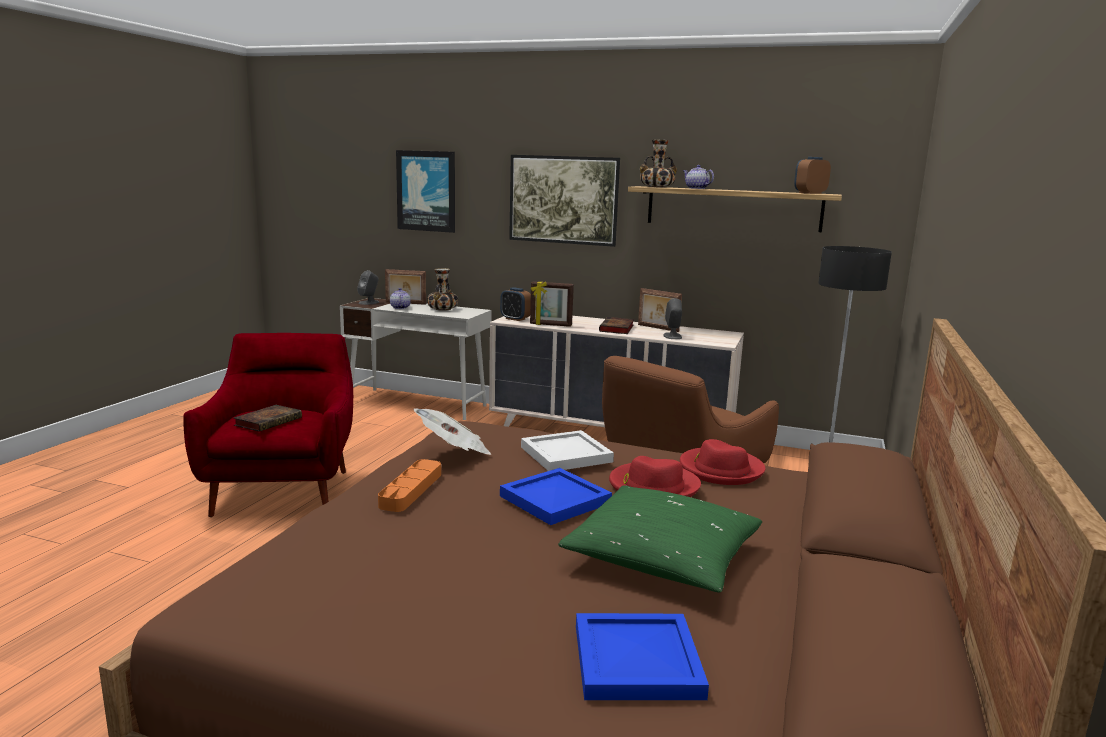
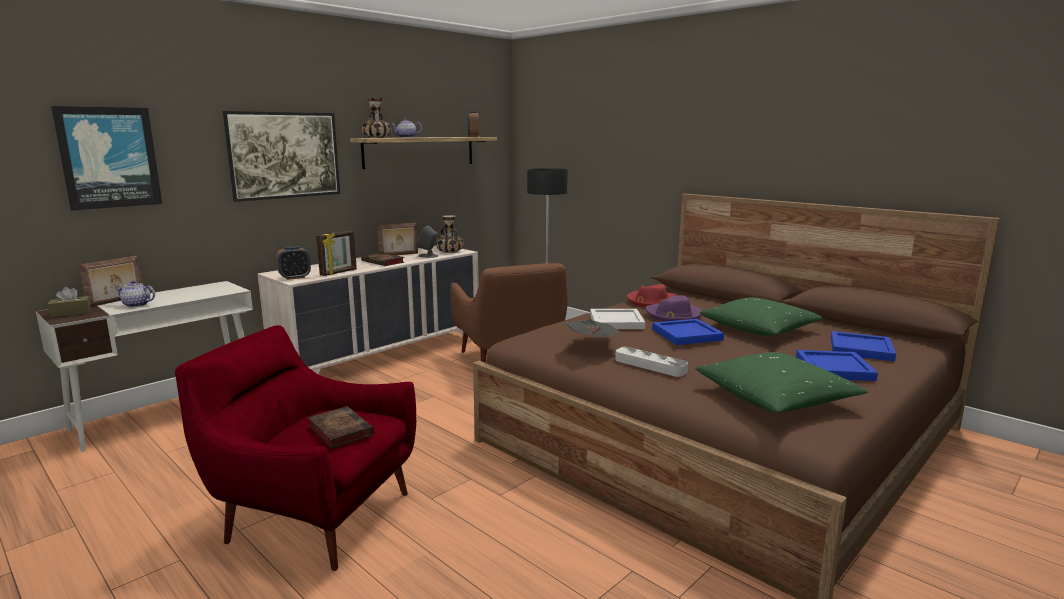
camera: 65 degrees left, 0 degrees up
grey speaker [357,270,380,305] -> brown tissue box [48,287,91,318]
orange tray [378,459,441,512] -> grey tray [615,347,688,377]
vase [427,268,458,311] -> vase moved to [436,215,464,253]
red hat [609,456,701,497] -> purple hat [646,295,702,321]
none -> green pillow [695,352,868,413]
none -> blue tray [796,350,878,381]

